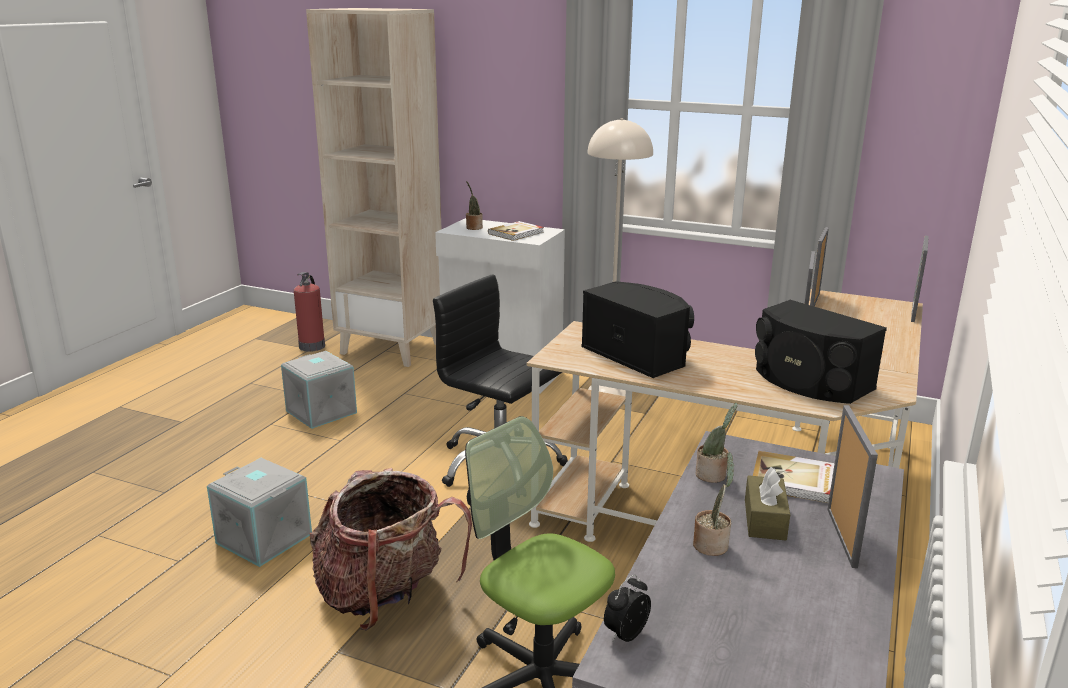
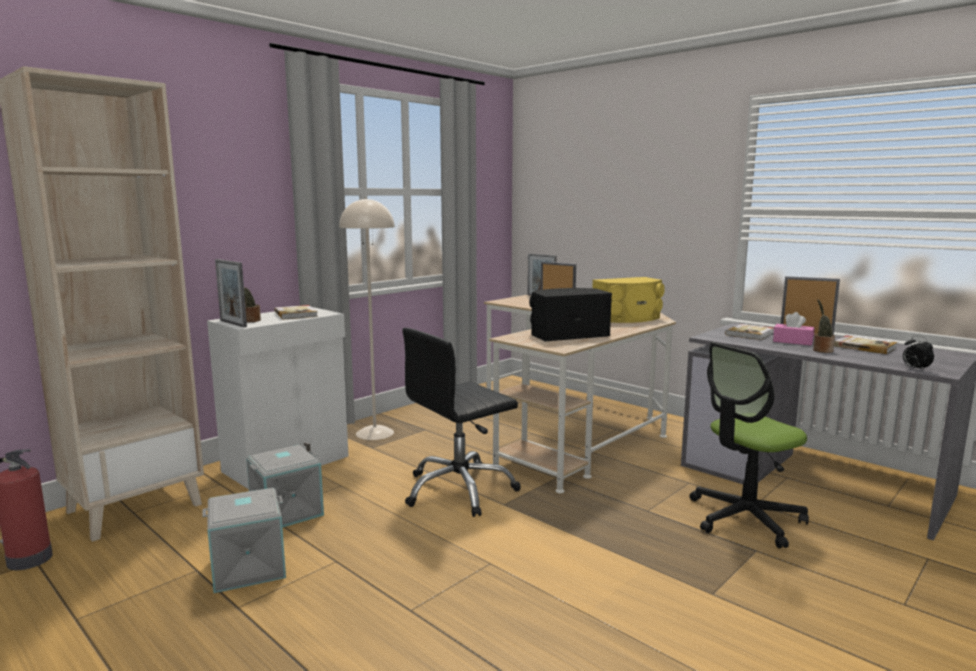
camera: 70 degrees left, 10 degrees down
grey storage box [207,458,312,567] -> grey storage box moved to [246,445,324,528]
backpack [310,468,472,630] -> none
potted plant [696,403,737,483] -> none
brown tissue box [745,467,790,540] -> pink tissue box [773,312,814,345]
black speaker [755,300,887,404] -> yellow speaker [592,277,665,323]
picture frame [810,227,829,306] -> picture frame moved to [215,259,247,328]
none -> book [834,335,897,354]

